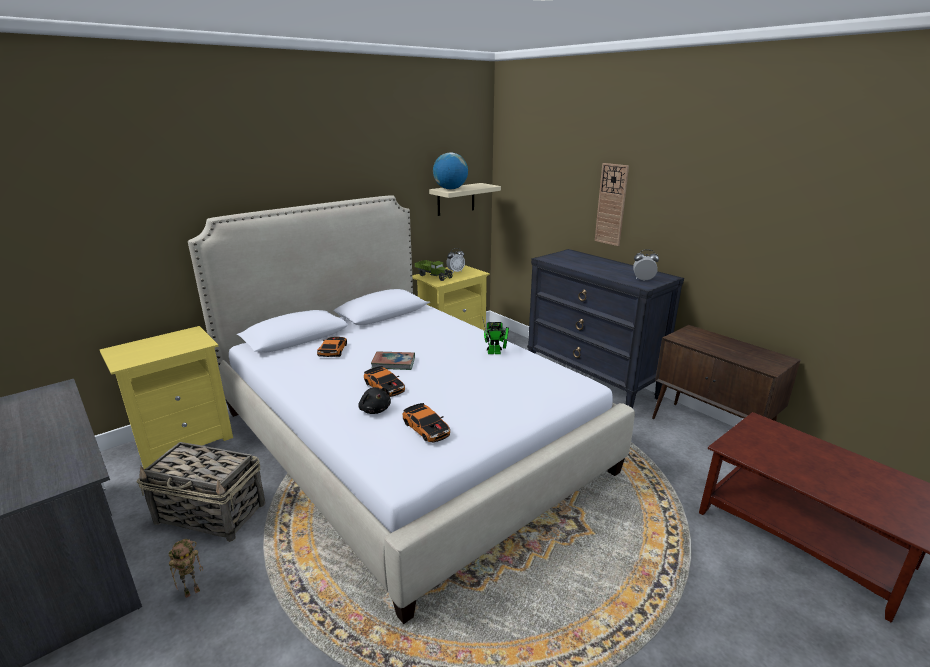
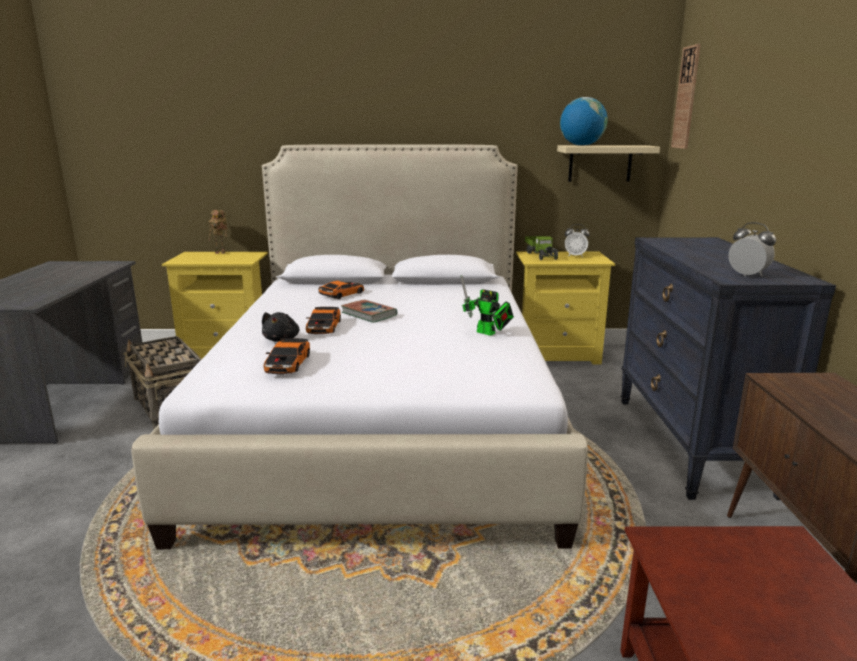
camera: 40 degrees right, 5 degrees down
toy robot [169,539,203,598] -> toy robot moved to [209,210,227,254]
wall clock [595,163,629,246] -> wall clock moved to [671,44,701,149]

